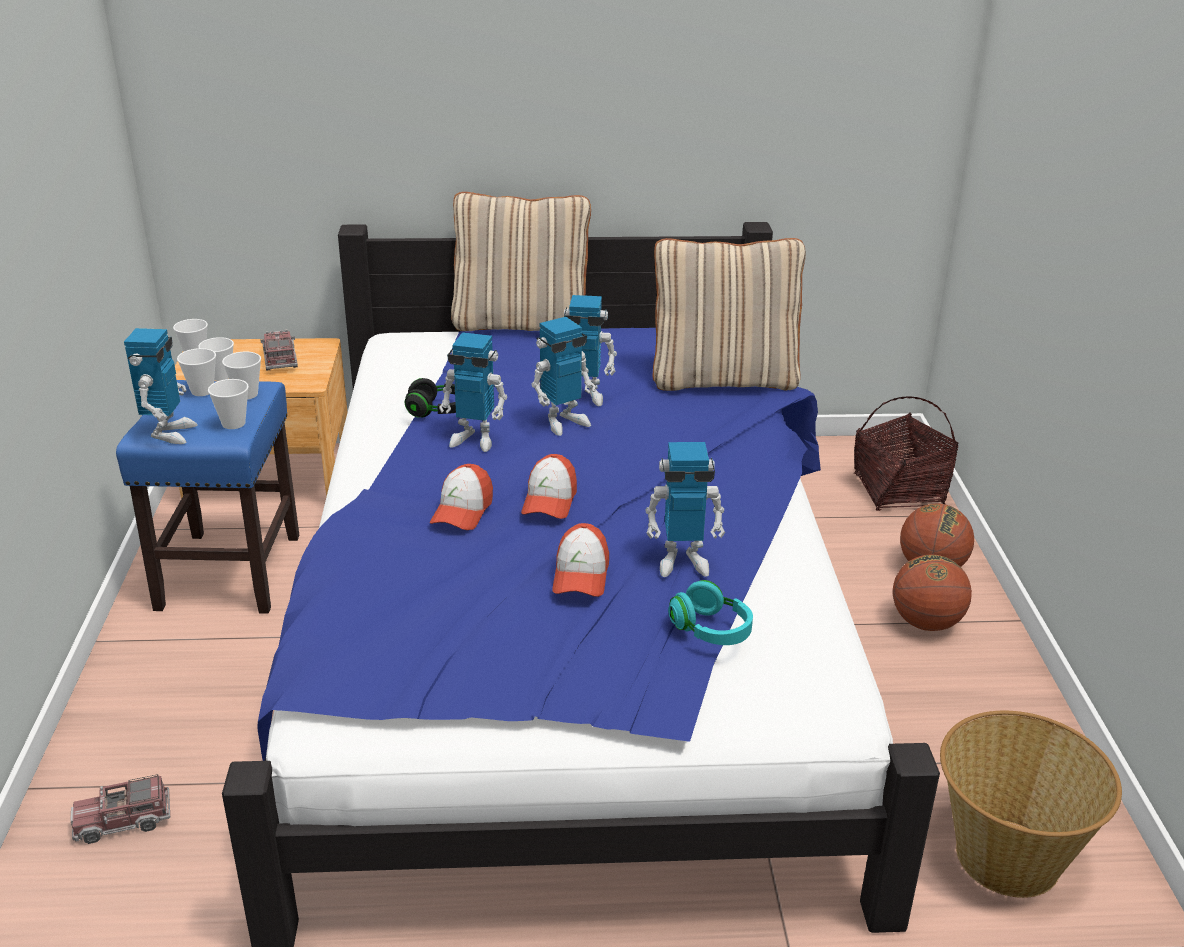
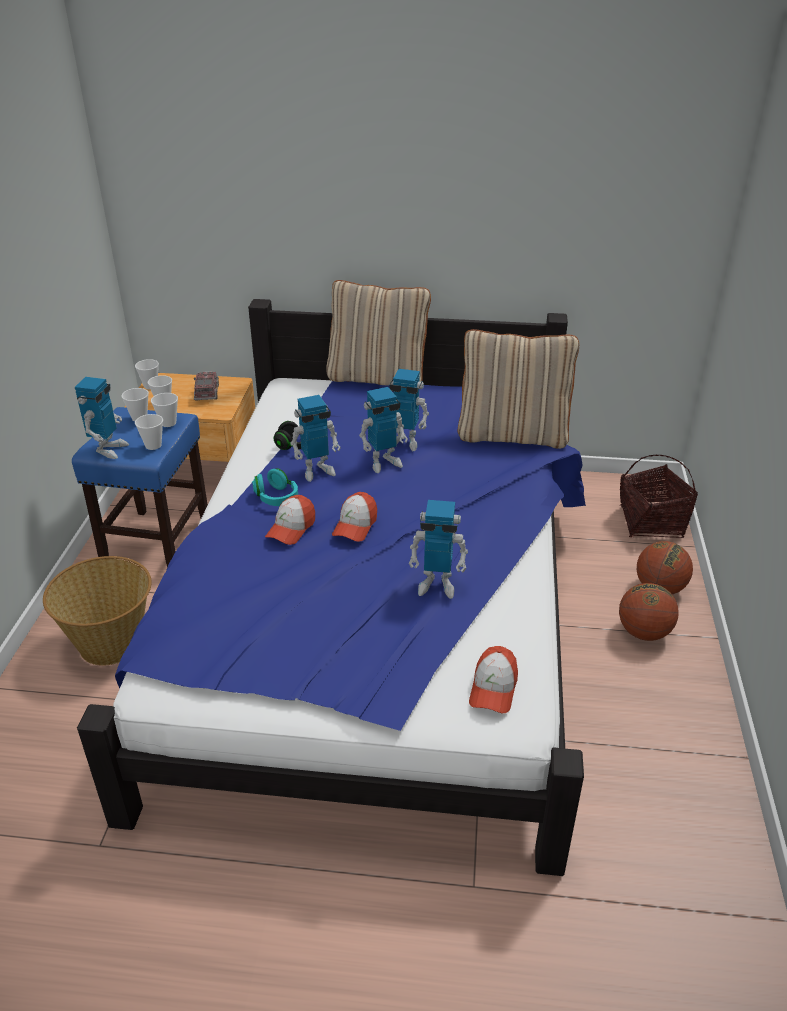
camera: 10 degrees right, 5 degrees up
toy truck [70,774,170,844] -> none
toy robot [439,332,507,452] -> toy robot turned 45 degrees counterclockwise [291,395,341,482]
cap [552,523,609,597] -> cap moved to [469,646,518,713]
turquoise headphones [668,580,753,645] -> turquoise headphones moved to [252,468,298,506]
basket [940,711,1122,898] -> basket moved to [43,556,151,666]

